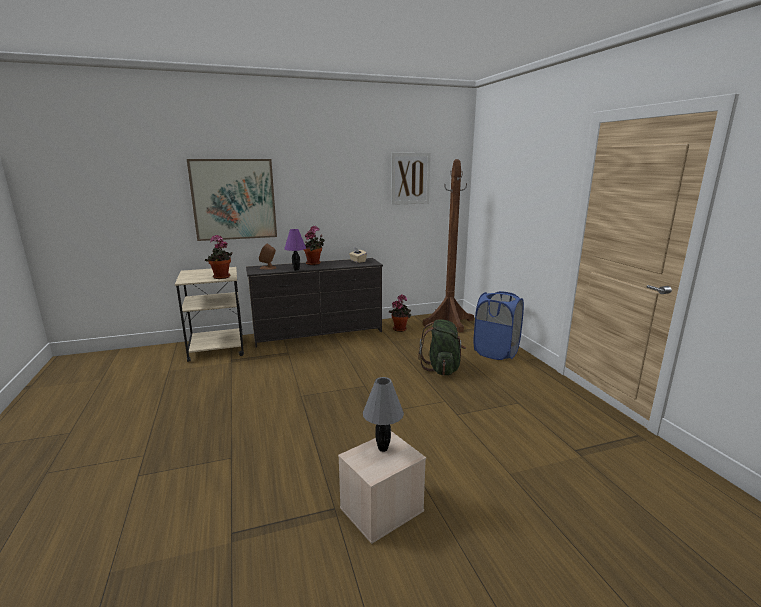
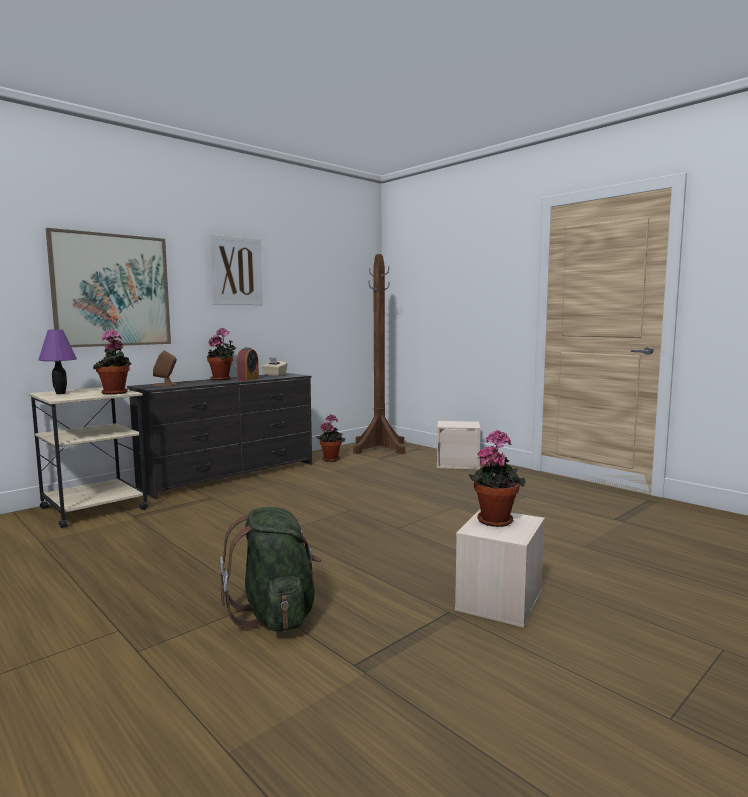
camera: 25 degrees left, 10 degrees down
purple table lamp [284,229,306,271] -> purple table lamp moved to [38,330,77,394]
grey table lamp [363,377,404,452] -> potted plant [469,430,526,527]
picture [391,153,431,205] -> picture moved to [209,234,263,305]
green backpack [418,319,466,375] -> green backpack moved to [220,507,321,632]
blue laundry basket [474,291,524,360] -> beige storage box [437,421,481,469]
none -> alarm clock [237,347,259,381]

